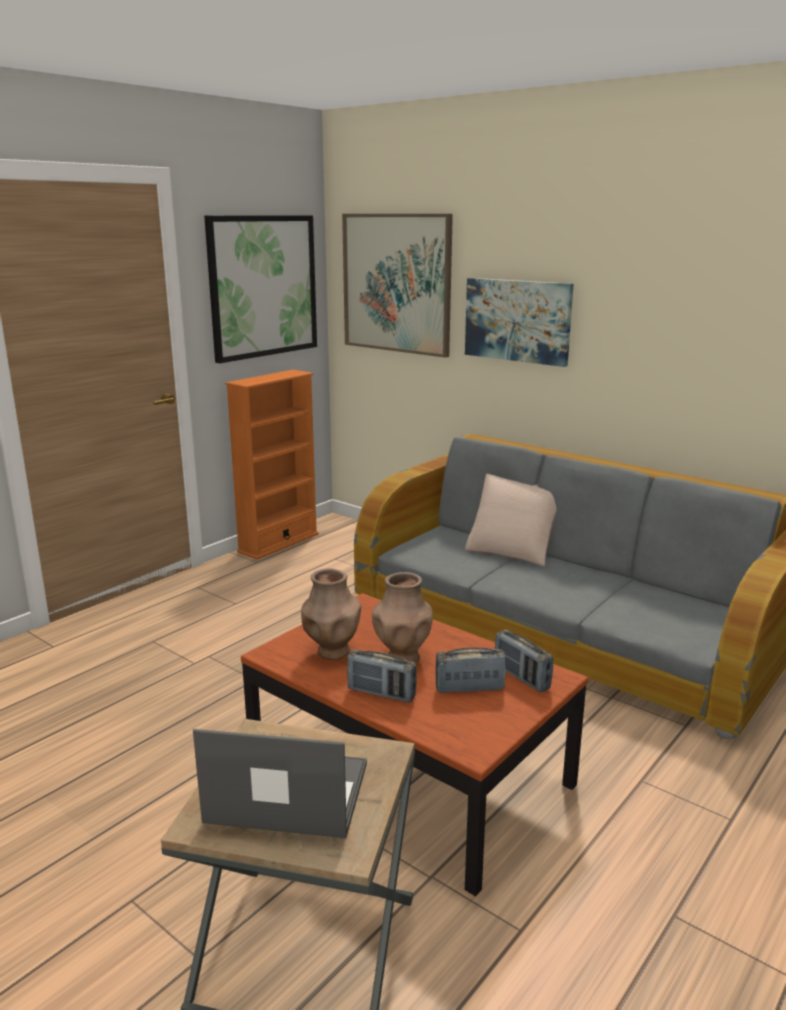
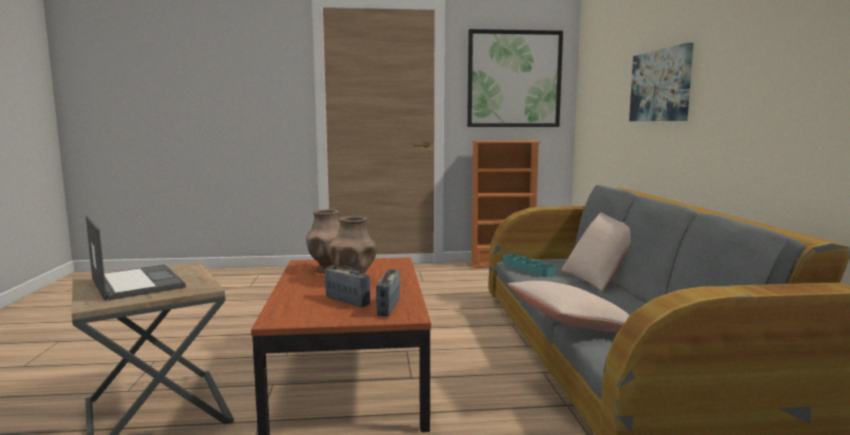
camera: 45 degrees right, 10 degrees down
picture [342,214,453,358] -> none
radio [347,650,417,702] -> none
none -> turquoise tray [503,254,556,277]
none -> beige pillow [508,281,630,332]

